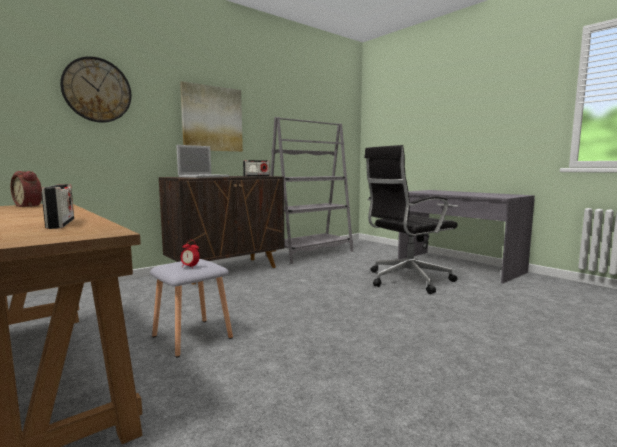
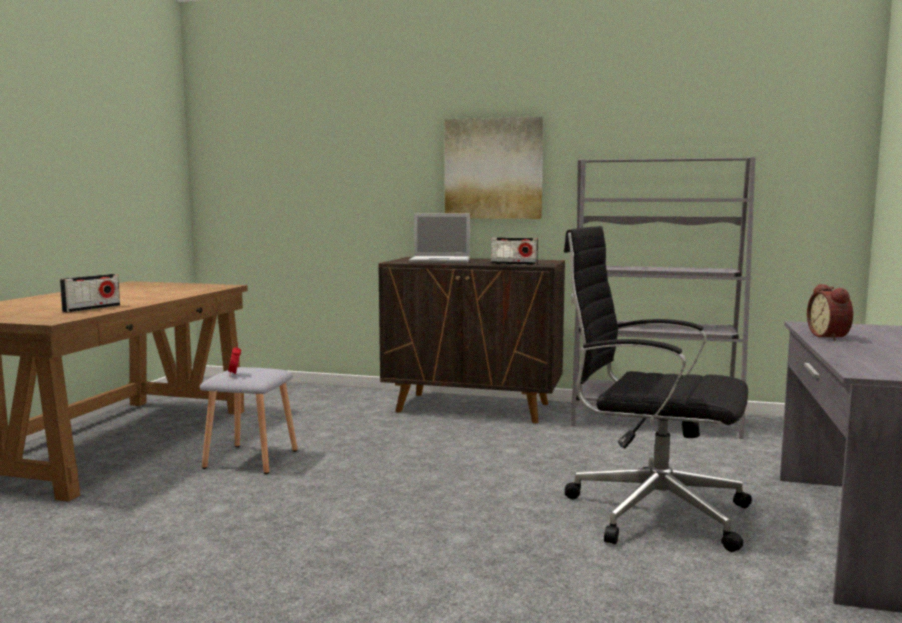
camera: 55 degrees right, 0 degrees up
alarm clock [11,171,42,207] -> alarm clock moved to [807,284,853,340]
wall clock [60,56,131,122] -> none

